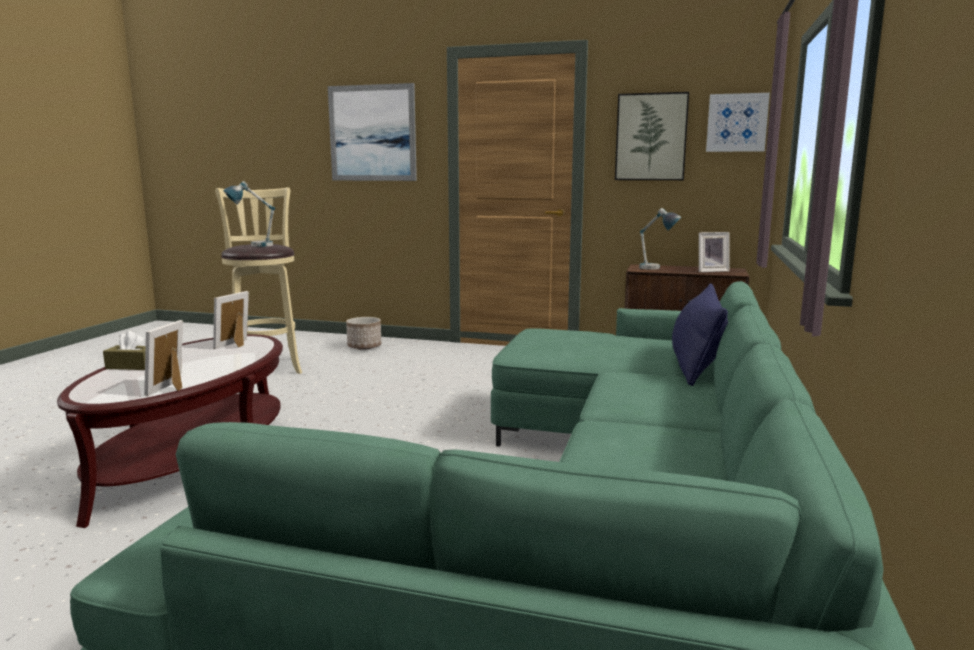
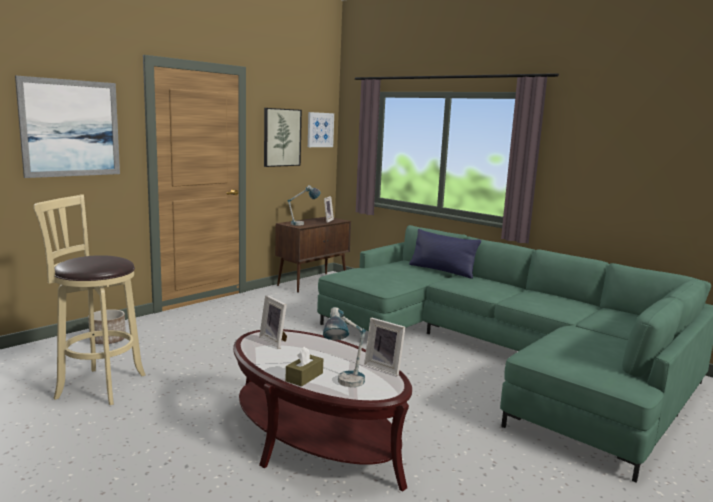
camera: 65 degrees left, 0 degrees up
table lamp [223,181,275,247] -> table lamp moved to [323,307,366,387]

